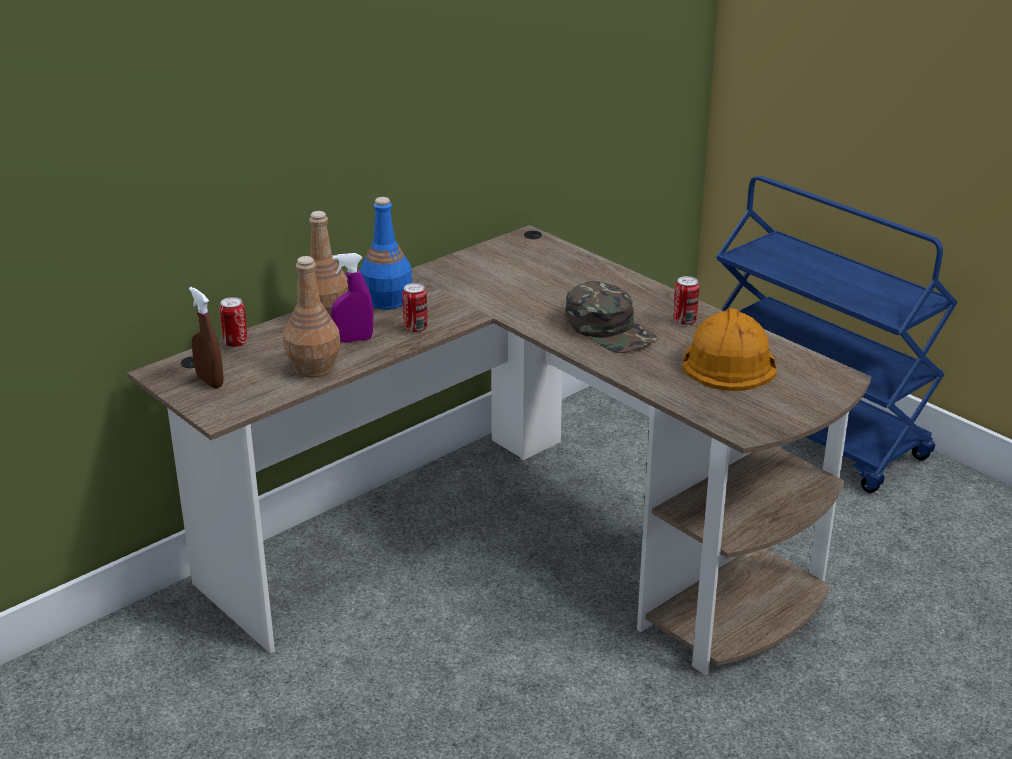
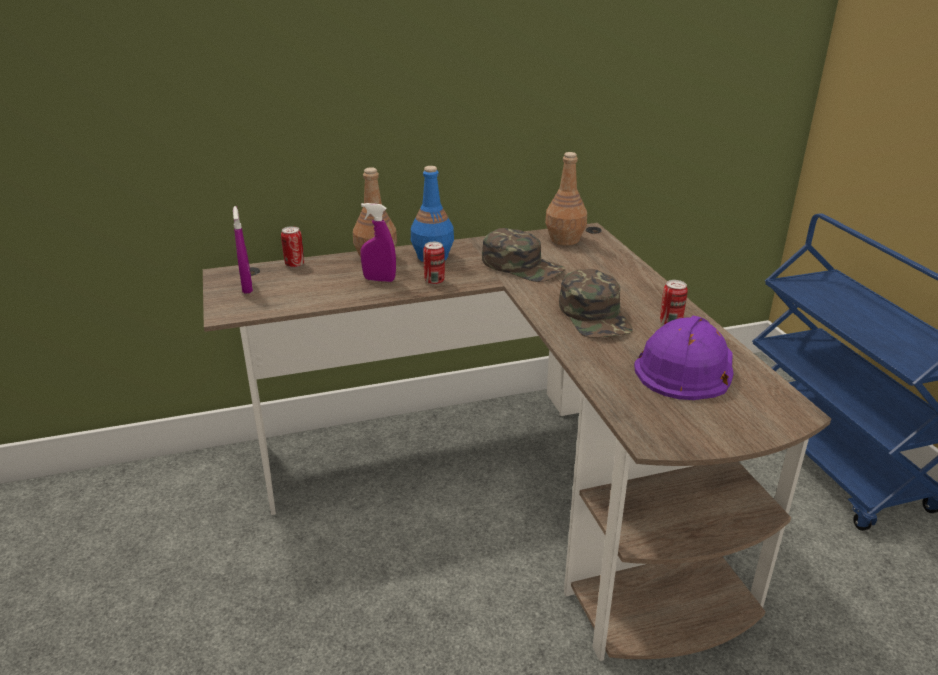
camera: 25 degrees right, 0 degrees up
brown spray bottle [189,287,224,388] -> purple spray bottle [233,206,253,294]
brown bottle [283,256,341,378] -> brown bottle moved to [545,152,587,246]
orange hard hat [682,309,777,391] -> purple hard hat [634,316,734,400]
none -> green cap [482,228,565,282]

